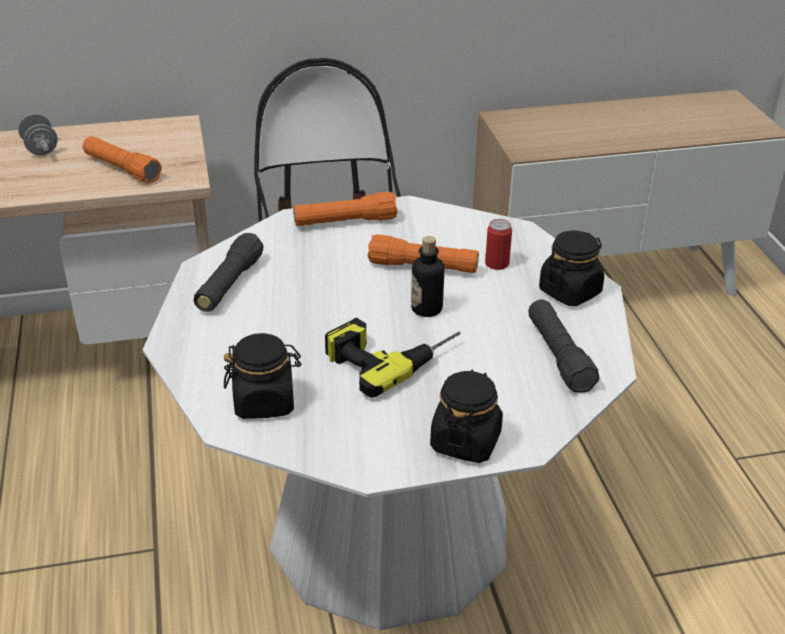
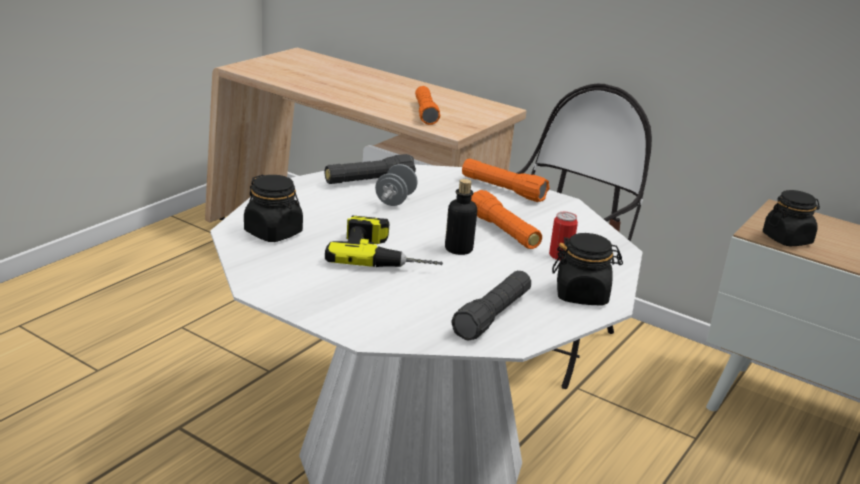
camera: 45 degrees right, 10 degrees down
grey dumbbell [18,113,58,155] -> grey dumbbell moved to [375,164,418,206]
black jar [430,369,503,463] -> black jar moved to [763,190,820,246]

